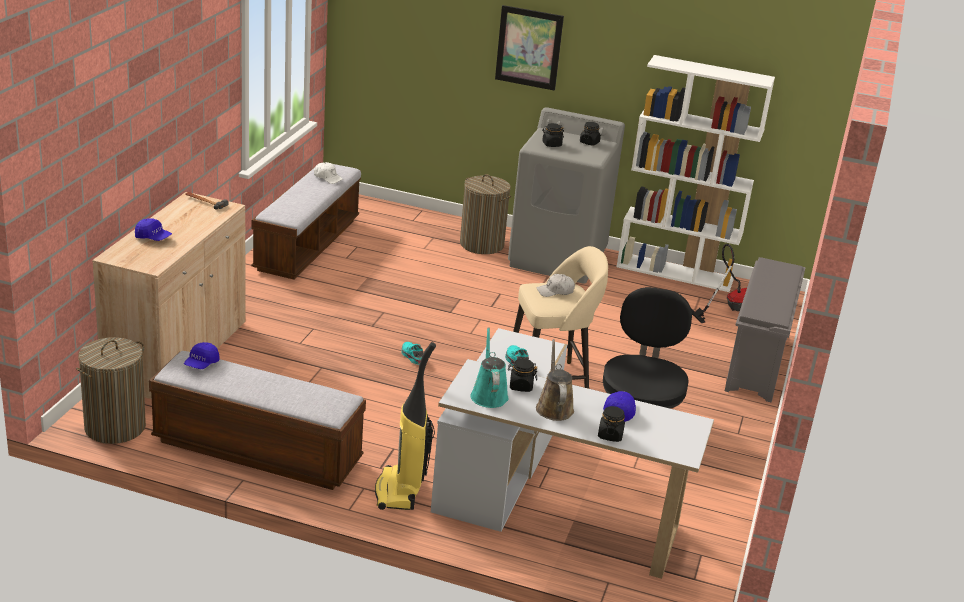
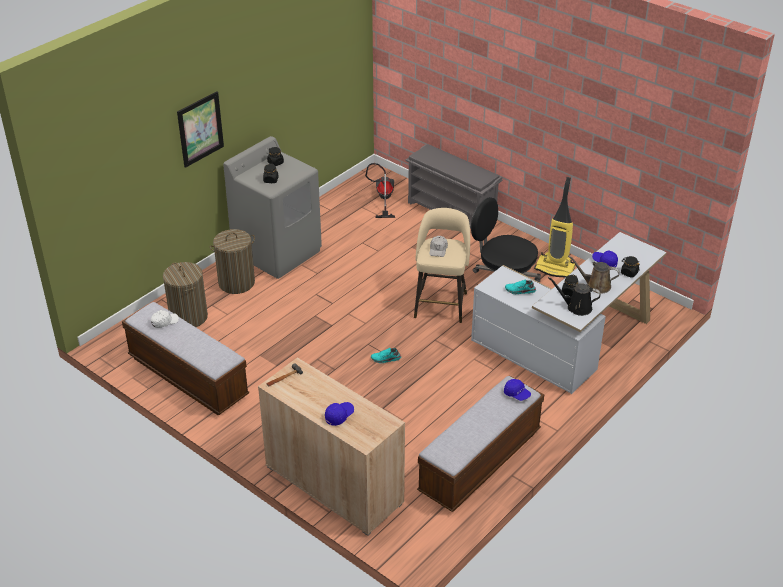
camera: 65 degrees left, 10 degrees up
laundry basket [76,337,146,444] -> laundry basket moved to [163,262,208,327]
blue cap [184,342,220,369] -> blue cap moved to [504,379,531,401]
vacuum cleaner [375,342,436,510] -> vacuum cleaner moved to [534,177,575,278]
turquoise watering can [471,328,509,408] -> black watering can [548,277,601,316]
white bookcase [616,55,775,292] -> none

